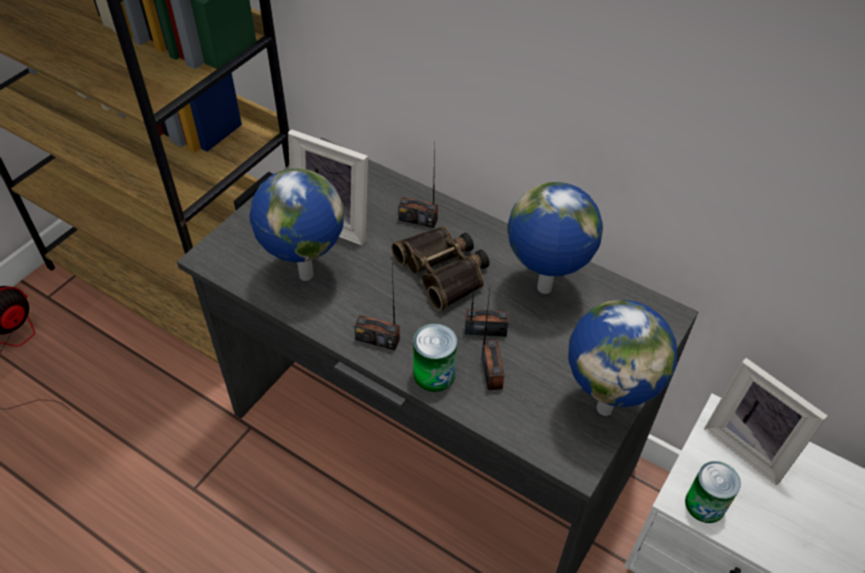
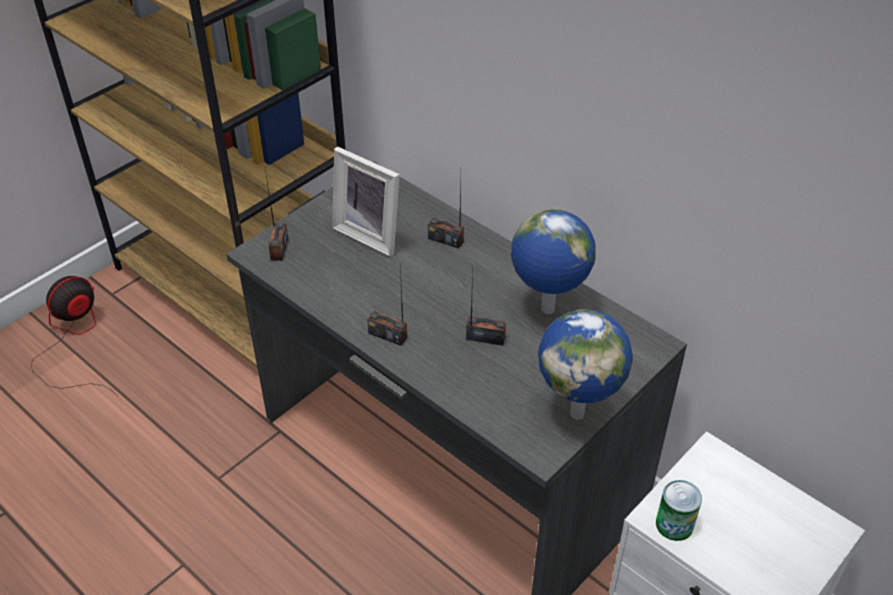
camera: 10 degrees right, 5 degrees down
globe [249,169,344,281] -> none
binoculars [391,226,489,311] -> none
can [413,324,457,392] -> none
radio [482,289,504,390] -> radio moved to [265,169,288,261]
picture frame [704,358,828,485] -> none

